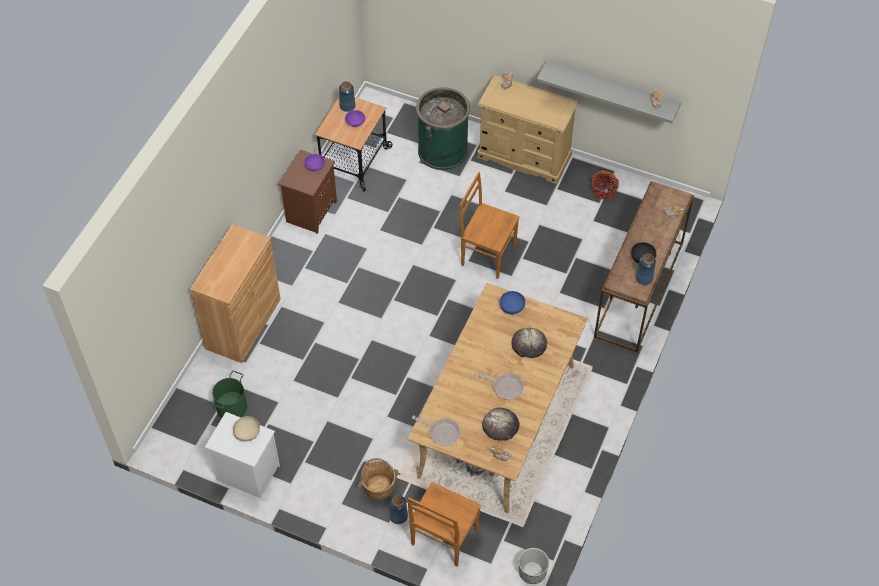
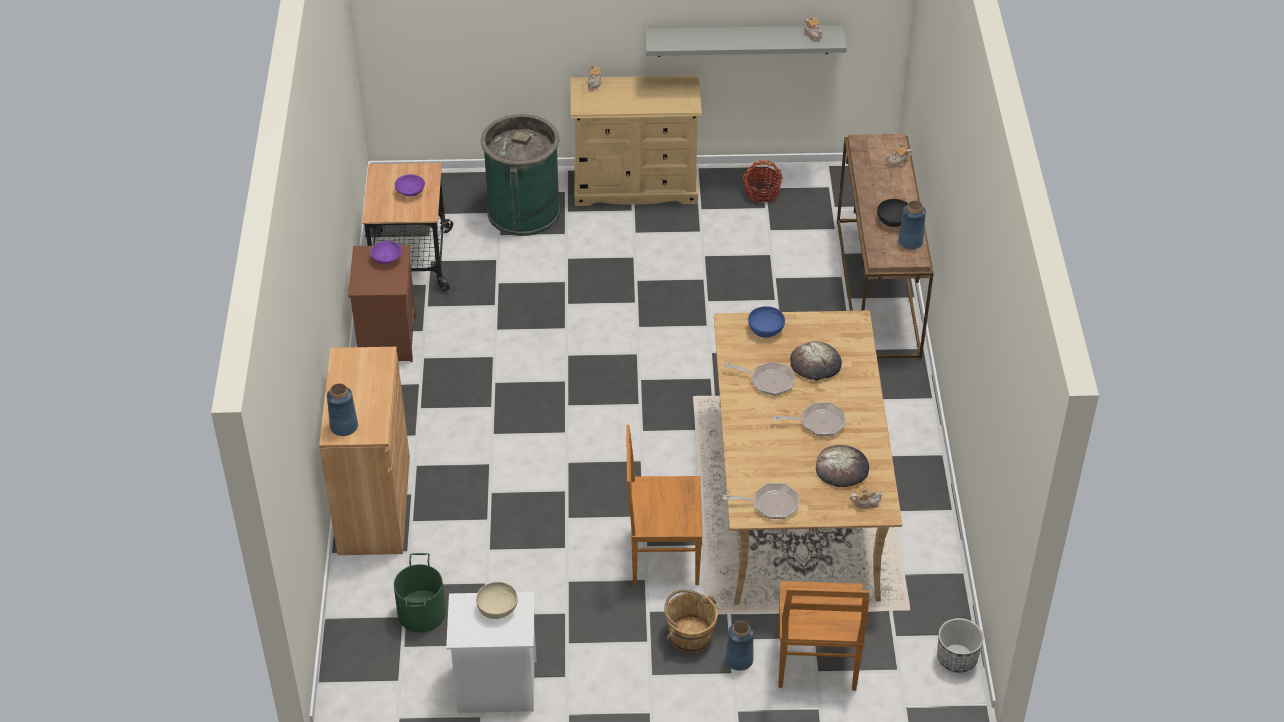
camera: 25 degrees left, 10 degrees down
blue vase [339,81,356,112] -> blue vase moved to [327,383,358,436]
brown chair [460,172,520,279] -> brown chair moved to [627,424,703,586]
none -> frying pan [724,362,796,396]

